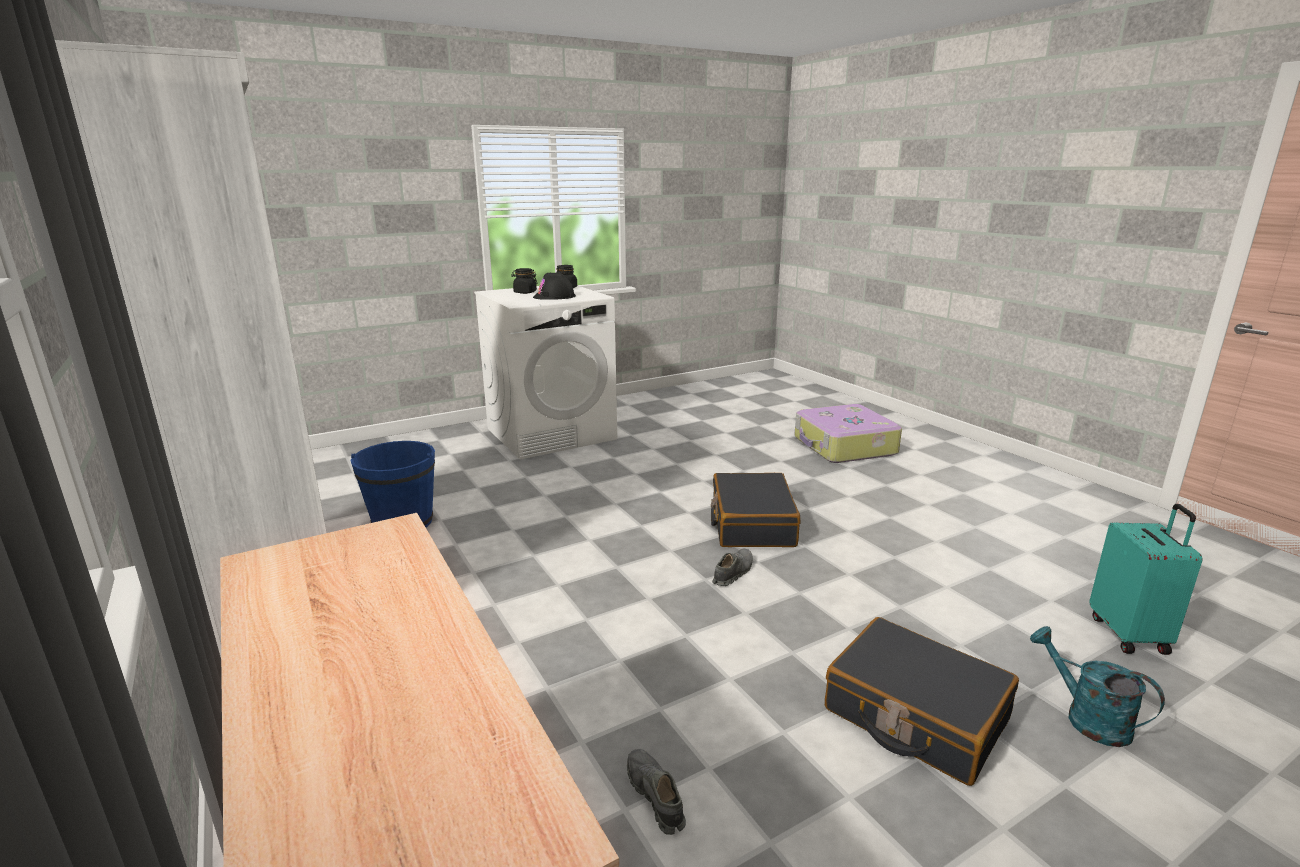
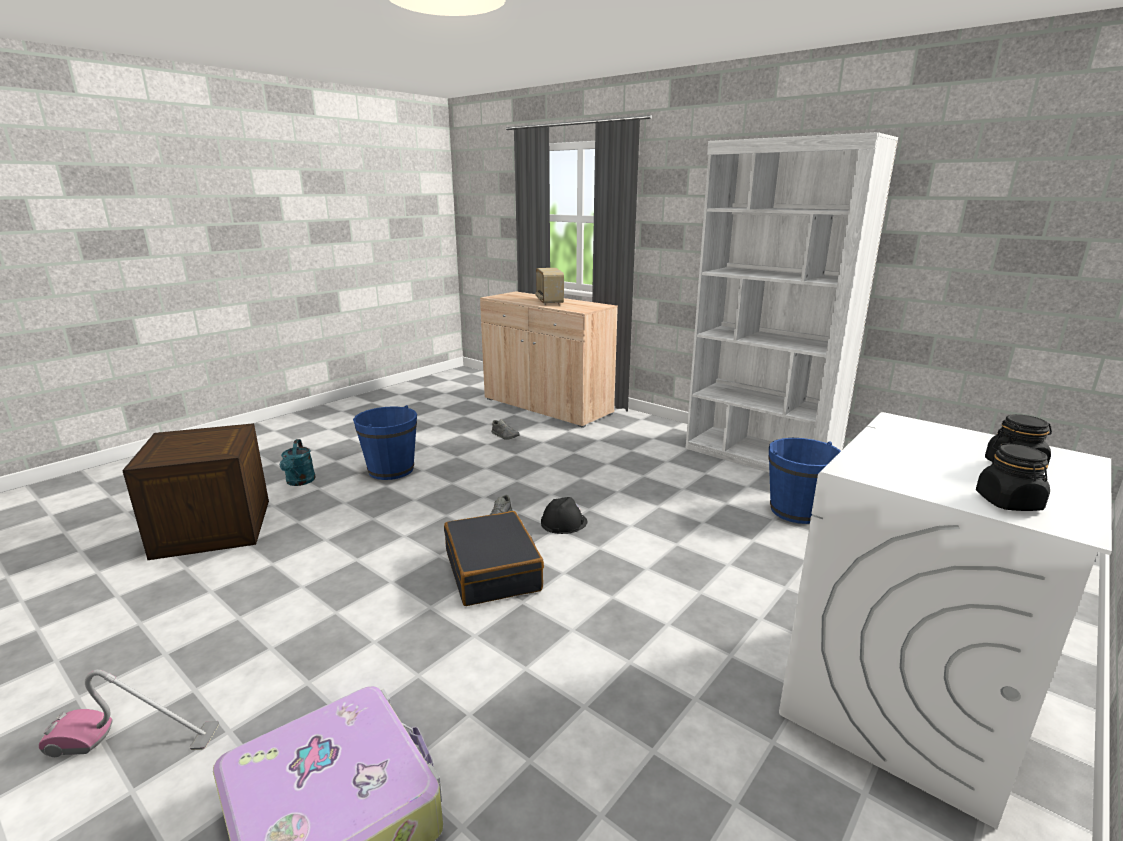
camera: 160 degrees right, 0 degrees up
black hard hat [533,272,576,300] -> black hard hat moved to [541,497,588,534]
black suitcase [825,617,1019,786] -> blue bucket [353,405,417,480]
turquoise watering can [1030,626,1165,747] -> turquoise watering can turned 45 degrees clockwise [280,439,316,486]
turquoise suitcase [1090,504,1202,655] -> crate [122,423,269,560]
none -> vacuum cleaner [39,670,219,757]
none -> radio [535,268,564,305]

